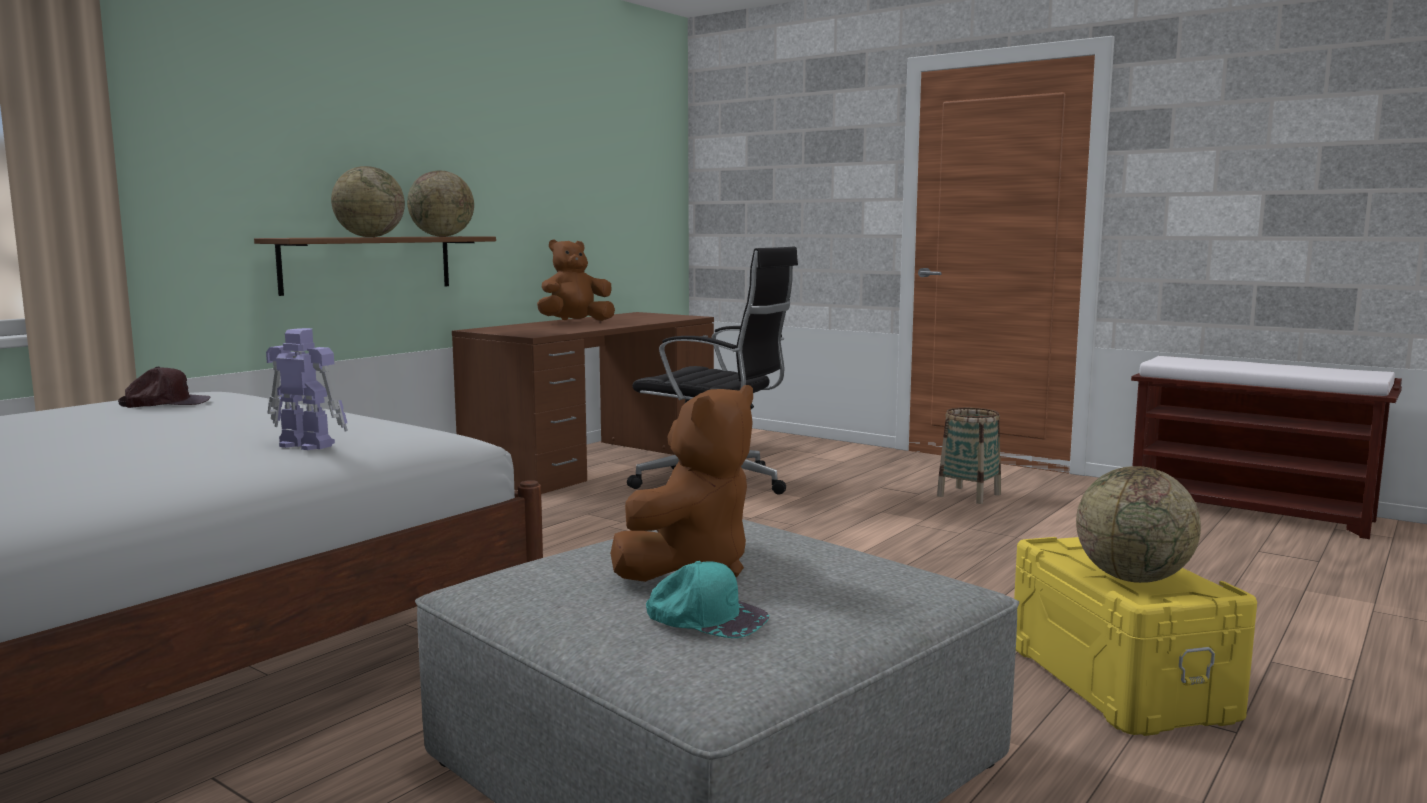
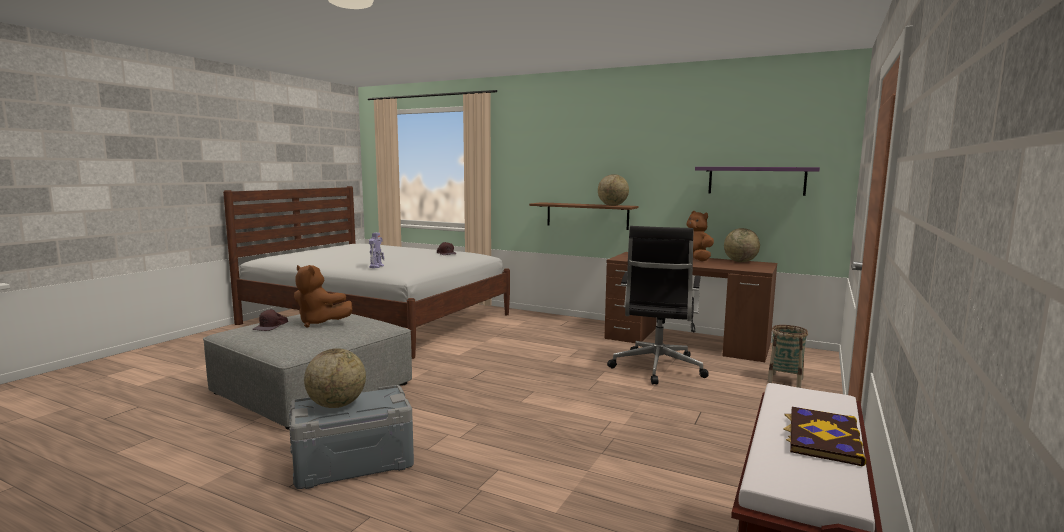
camera: 80 degrees right, 0 degrees up
globe [331,166,405,237] -> globe moved to [724,228,760,262]
turquoise cap [646,561,769,638] -> brown cap [252,309,288,331]
basket [937,407,1001,504] -> basket moved to [767,325,808,388]
yellow storage box [1014,537,1257,736] -> grey storage box [289,385,414,489]
none -> purple shelf [695,167,820,196]
none -> book [783,407,866,466]

